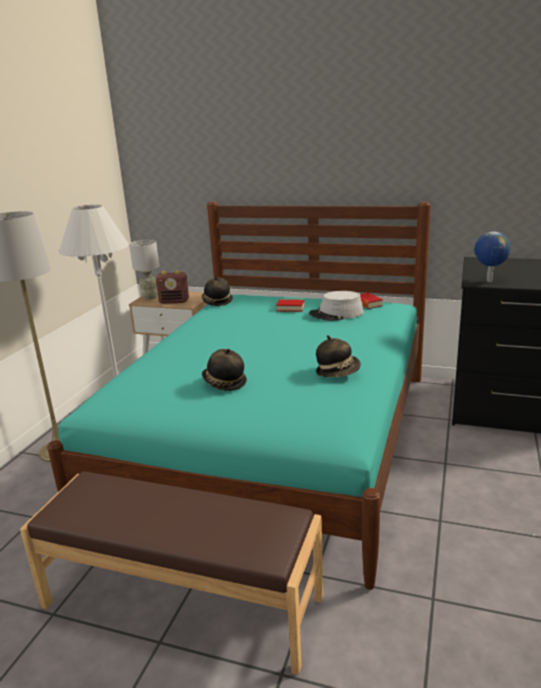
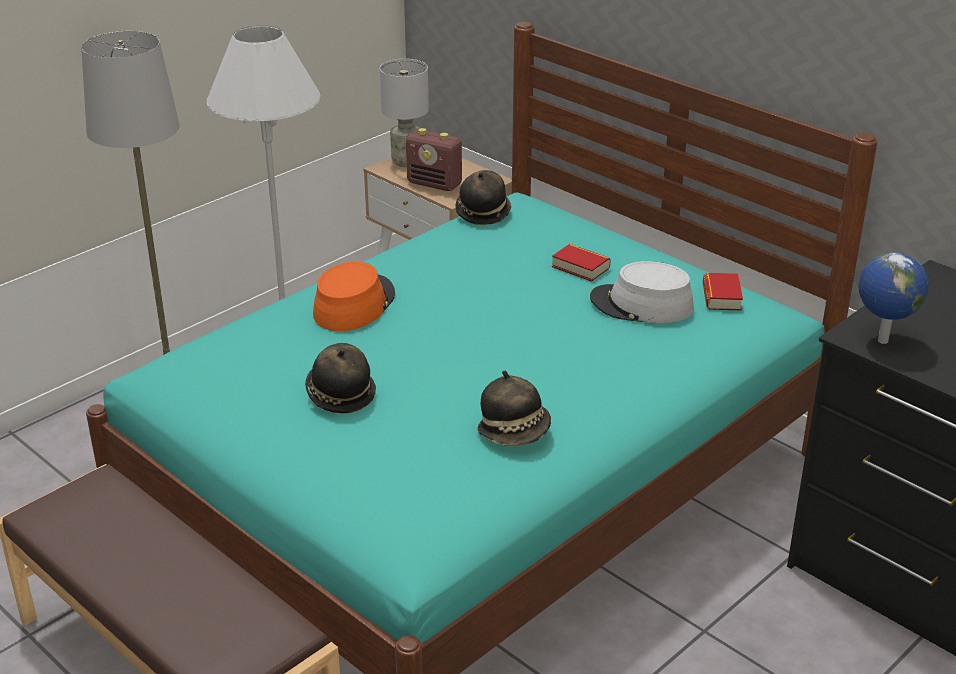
camera: 25 degrees right, 10 degrees up
none -> orange hat [313,262,395,331]

